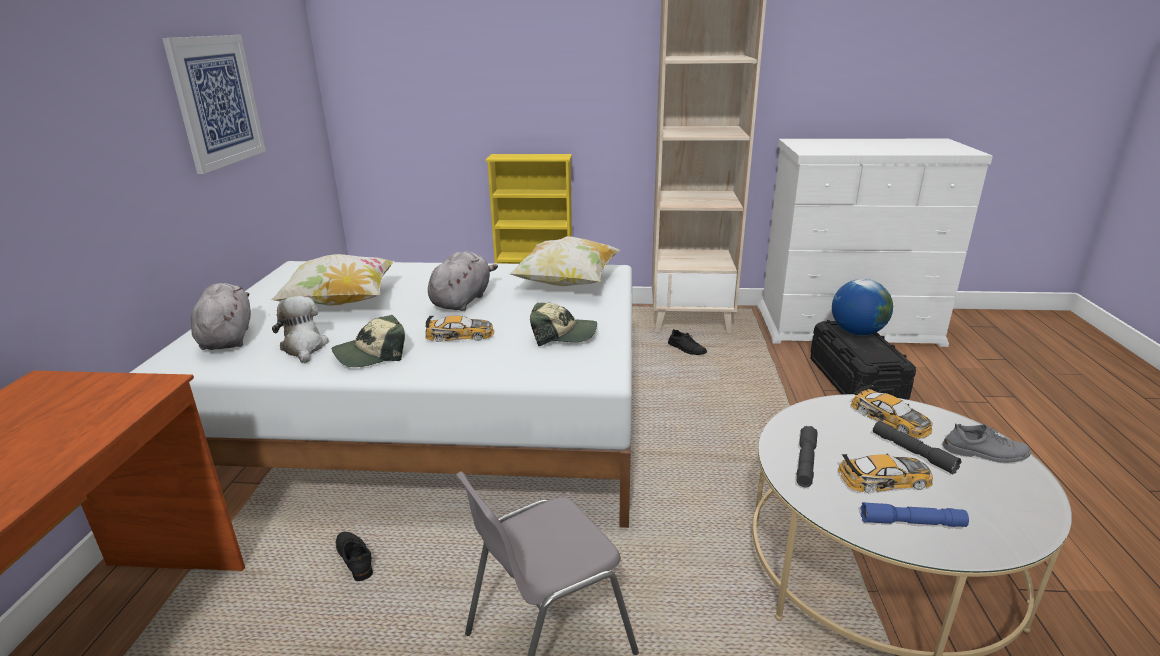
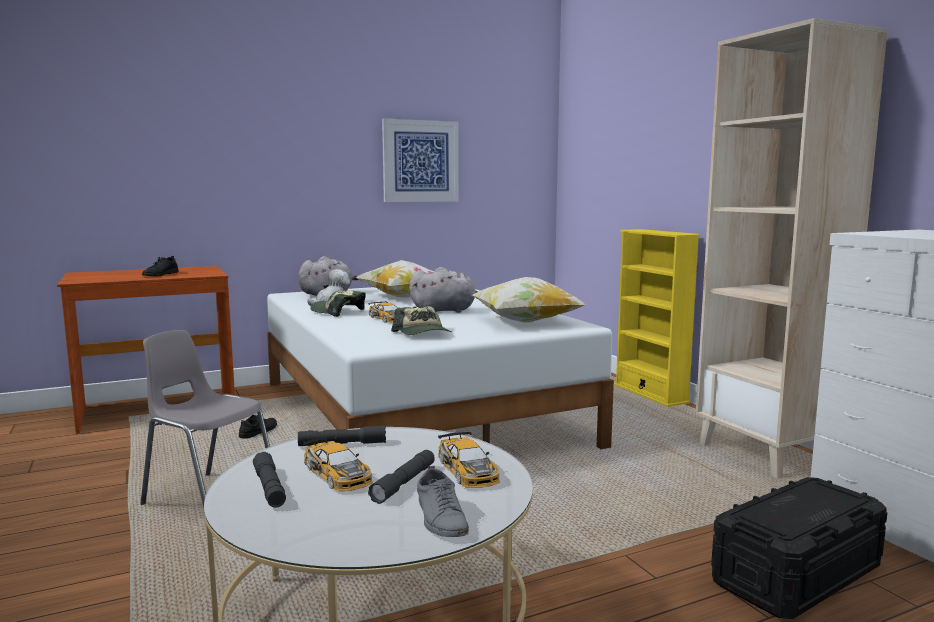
camera: 60 degrees right, 15 degrees down
black shoe [668,329,707,355] -> black shoe moved to [142,256,179,276]
globe [832,279,893,335] -> none
toy car [851,384,933,438] -> toy car turned 45 degrees counterclockwise [438,431,500,488]
blue flashlight [860,502,969,527] -> grey flashlight [253,452,286,508]

